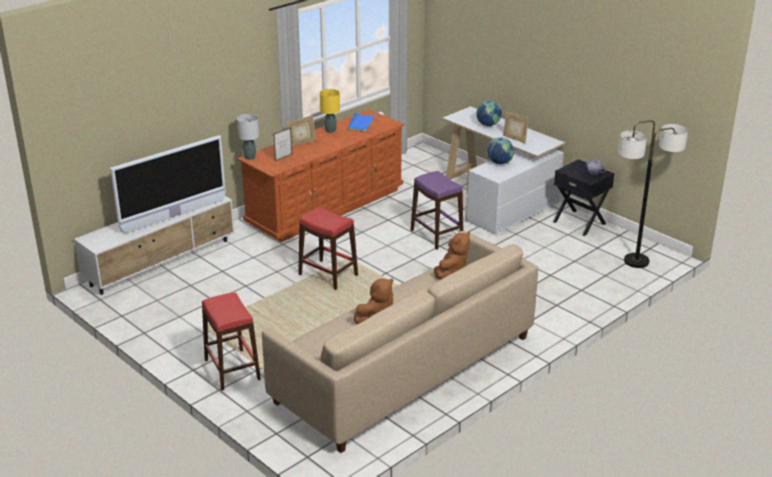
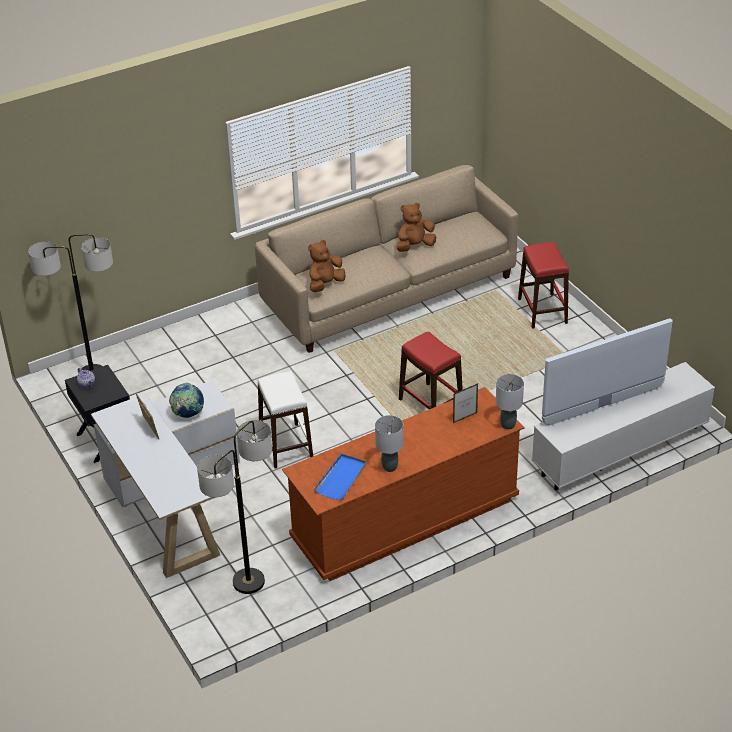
camera: 165 degrees left, 10 degrees up
picture frame [286,116,316,147] -> none
yellow table lamp [320,89,340,133] -> grey table lamp [375,415,404,472]
purple stool [411,171,463,250] -> white stool [258,371,313,468]
globe [476,100,502,127] -> none
none -> floor lamp [197,420,272,594]

